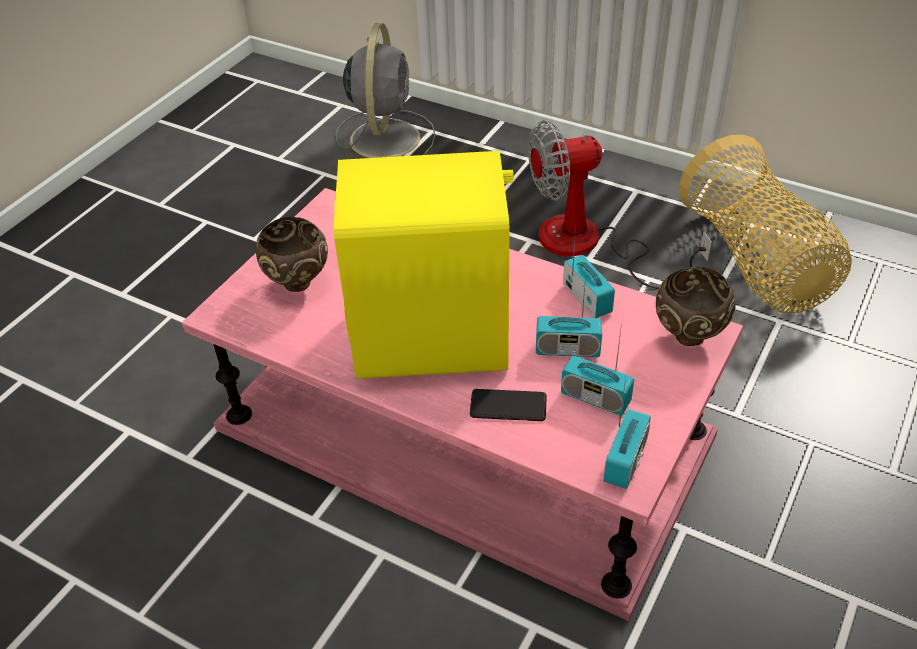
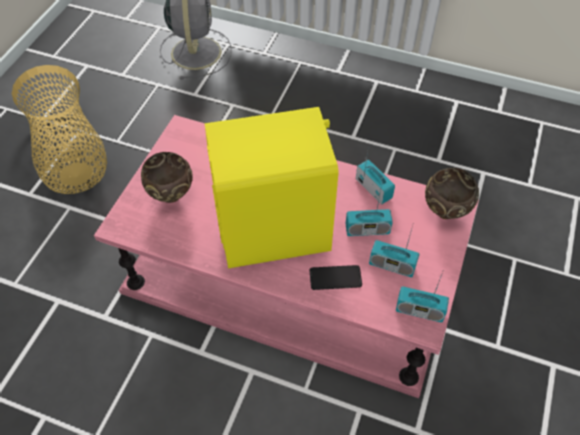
camera: 10 degrees left, 10 degrees up
fan [528,121,712,289] -> none
radio [603,377,651,489] -> radio turned 90 degrees clockwise [396,272,449,322]
basket [679,134,852,314] -> basket moved to [12,65,107,194]

